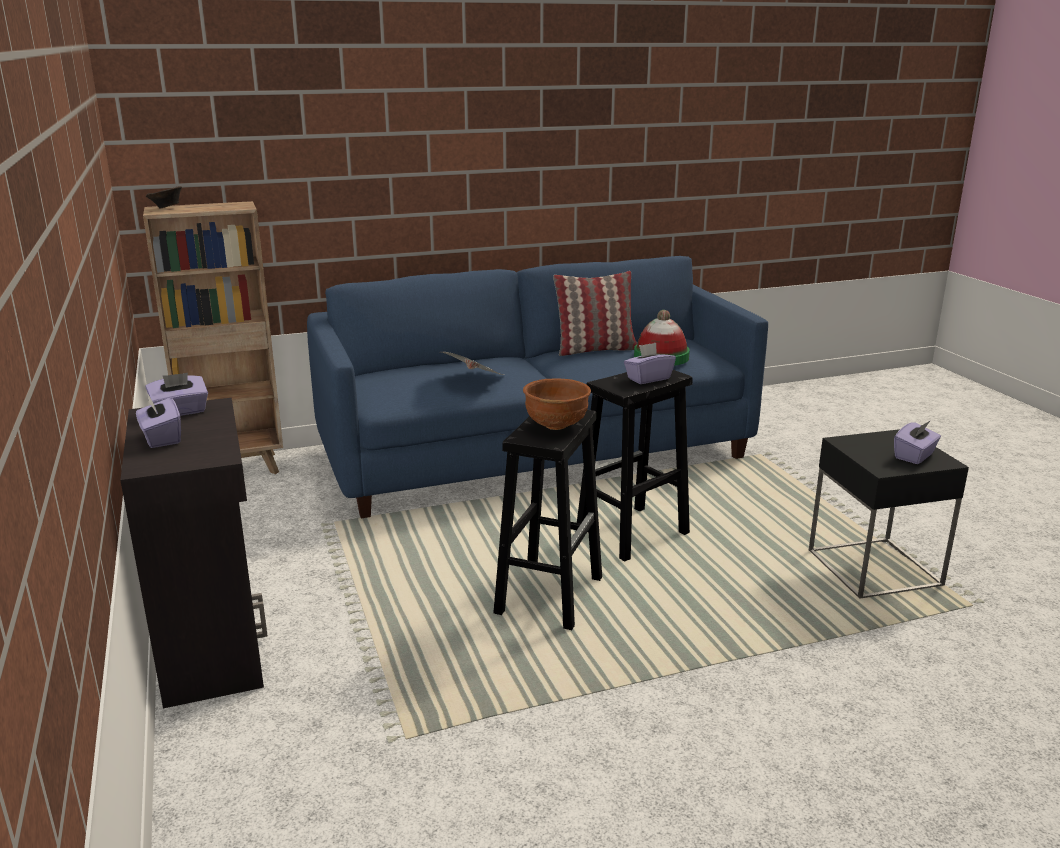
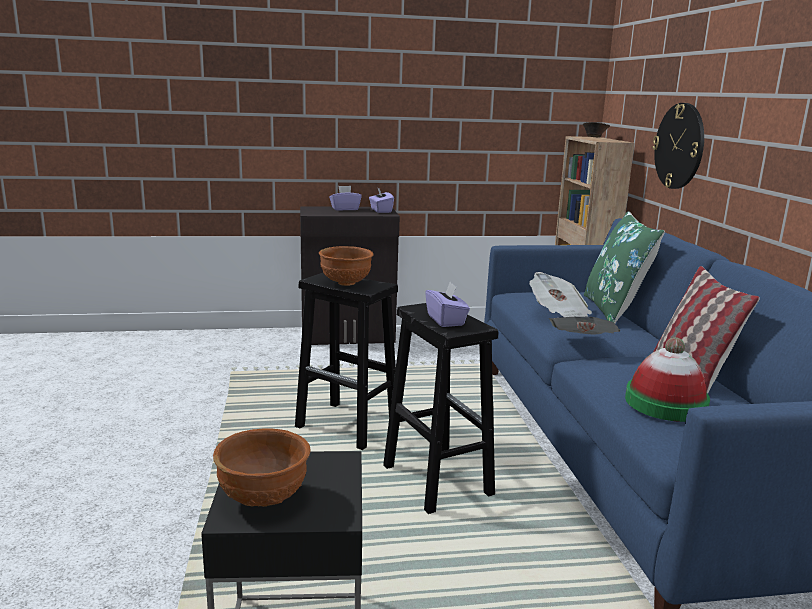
camera: 100 degrees right, 5 degrees down
purple tissue box [894,420,941,464] -> brown bowl [213,428,311,507]
none -> newspaper [549,316,621,335]
none -> green pillow [584,211,665,323]
none -> wall clock [652,103,704,189]

